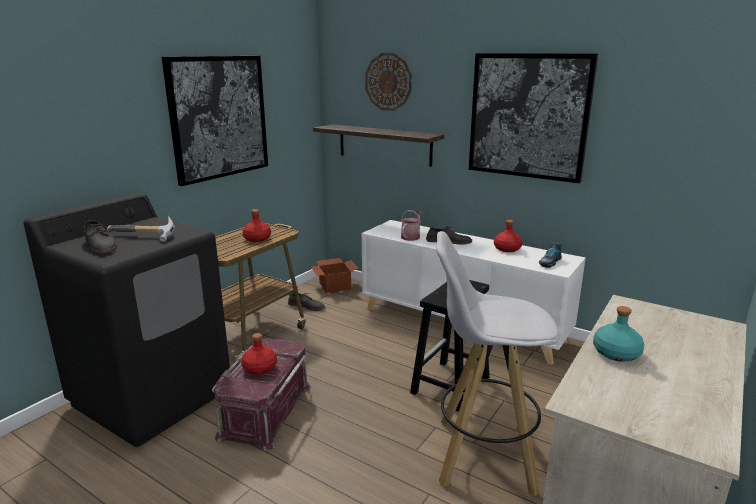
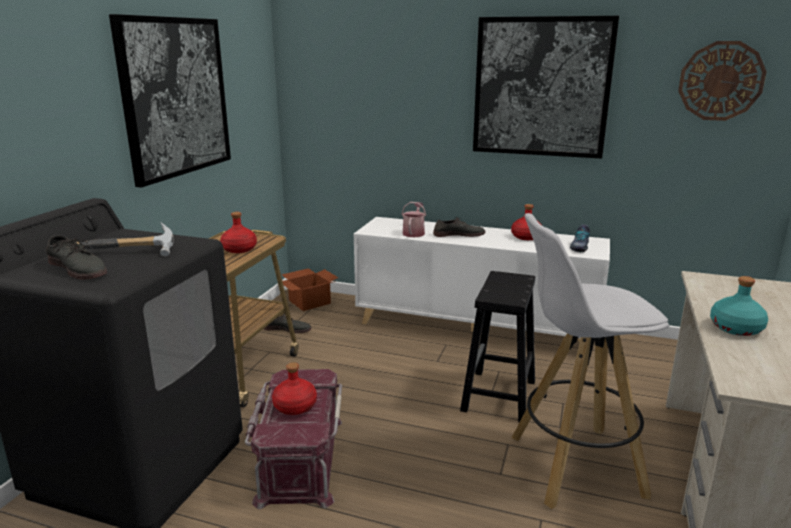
camera: 15 degrees left, 0 degrees up
shelf [313,124,444,167] -> none
wall clock [365,53,412,111] -> wall clock moved to [678,41,767,121]

